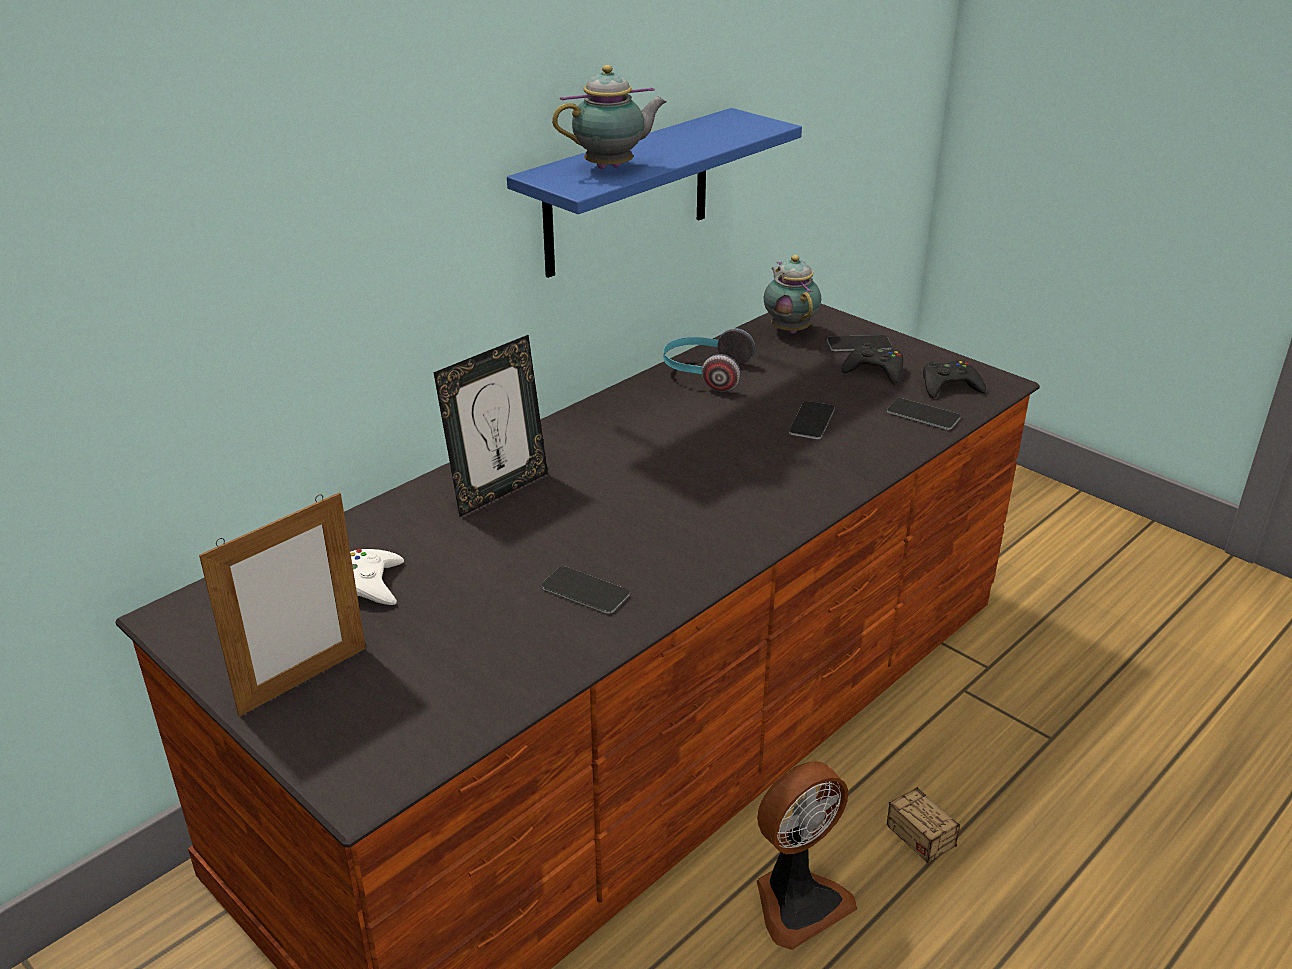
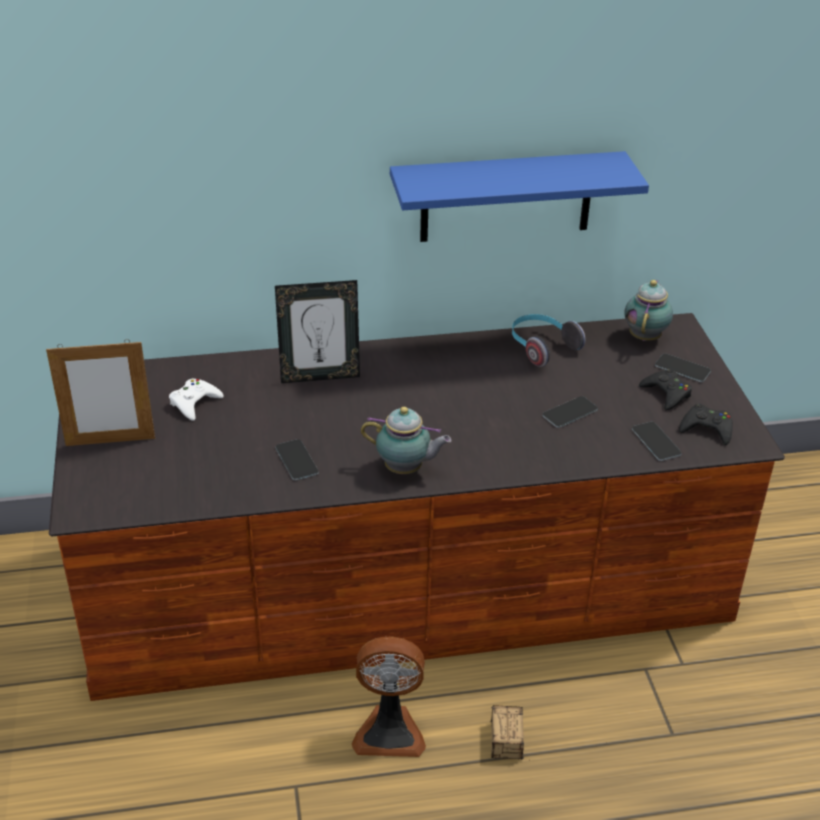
camera: 35 degrees right, 5 degrees up
teapot [552,65,667,169] -> teapot moved to [361,407,452,474]

